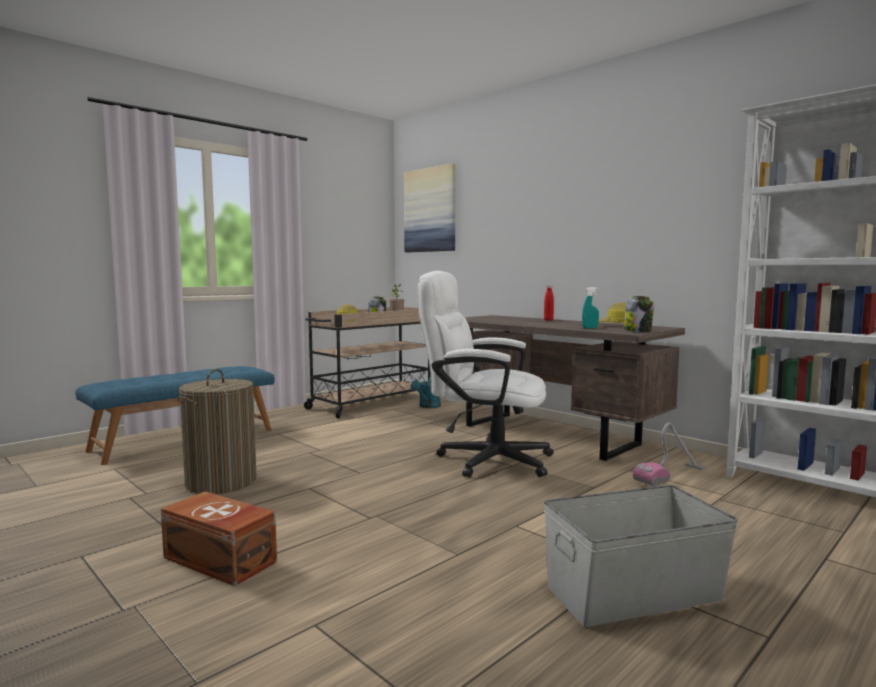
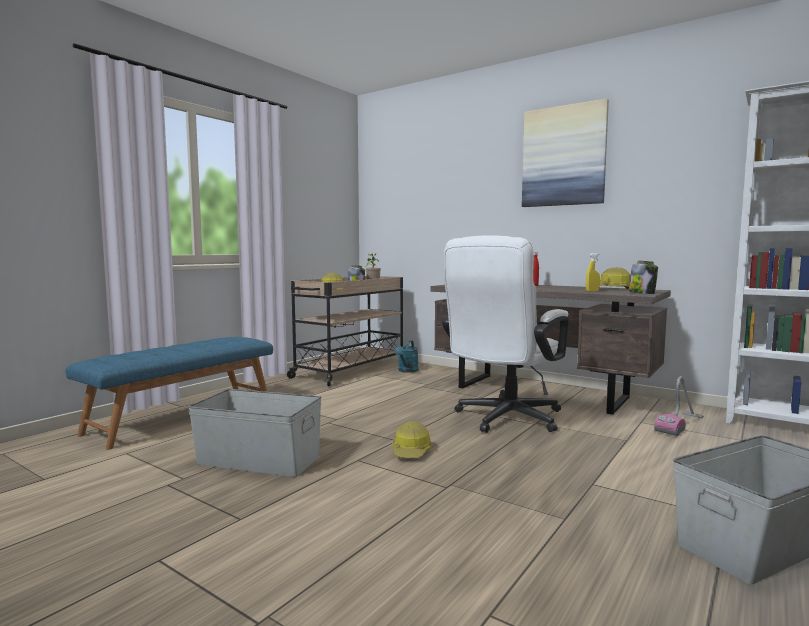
camera: 10 degrees left, 0 degrees up
brown storage box [161,491,277,586] -> none
laundry basket [177,369,257,494] -> grey storage box [188,389,322,477]
picture [404,163,455,252] -> picture moved to [522,98,609,207]
white office chair [418,271,554,478] -> white office chair turned 60 degrees counterclockwise [442,235,569,433]
turquoise spray bottle [582,287,599,328] -> yellow spray bottle [586,253,600,292]
none -> hard hat [392,421,432,458]

